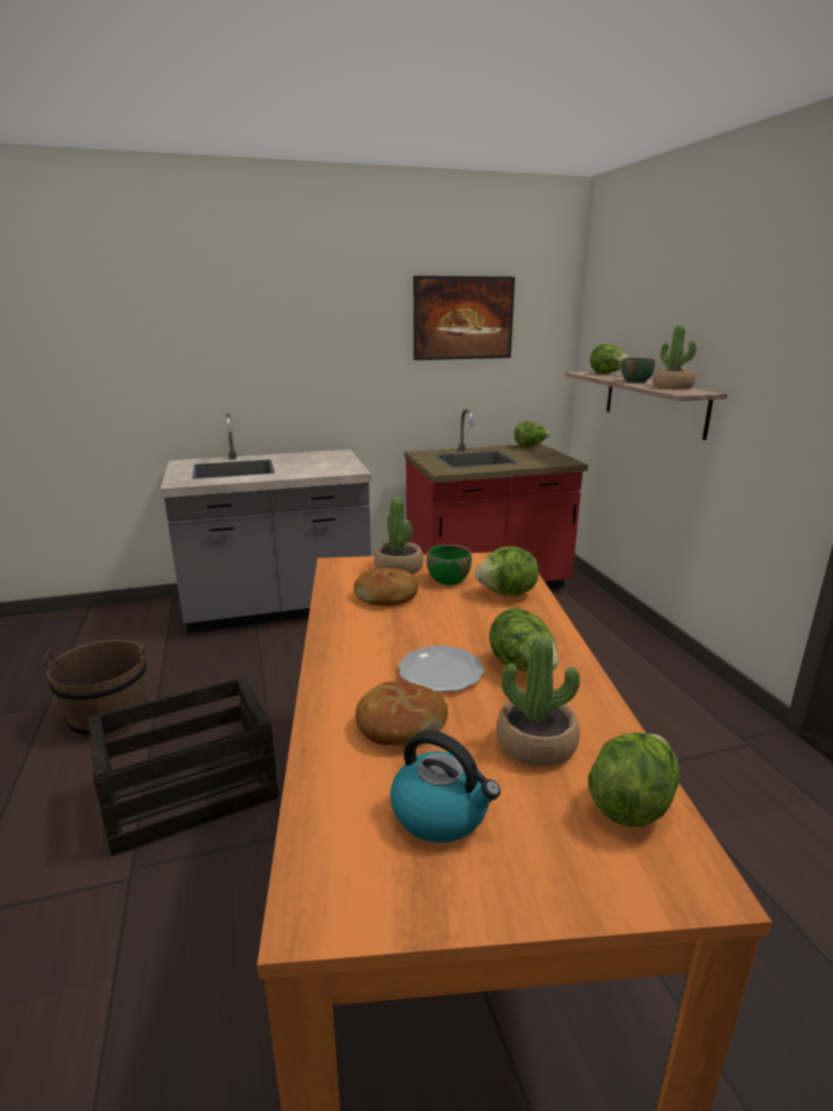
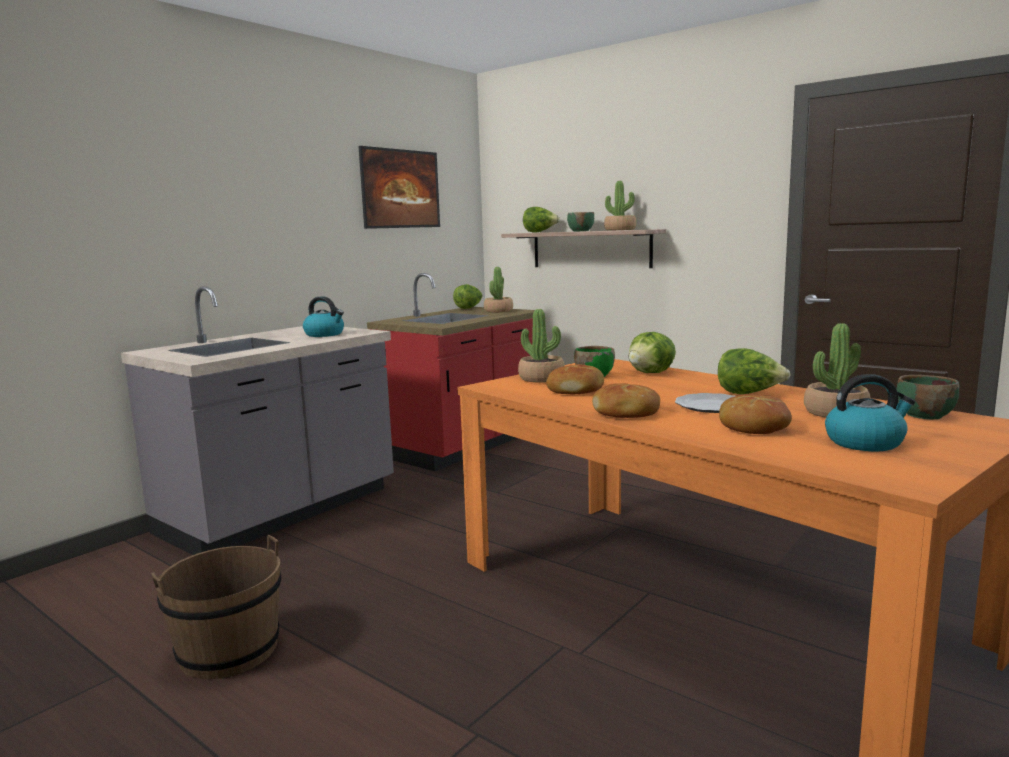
camera: 35 degrees left, 10 degrees down
crate [88,677,279,856] -> none
lettuce [588,732,680,827] -> green bowl [897,375,959,419]
none -> kettle [303,296,344,337]
none -> potted plant [484,267,513,313]
none -> bread [592,383,660,418]

